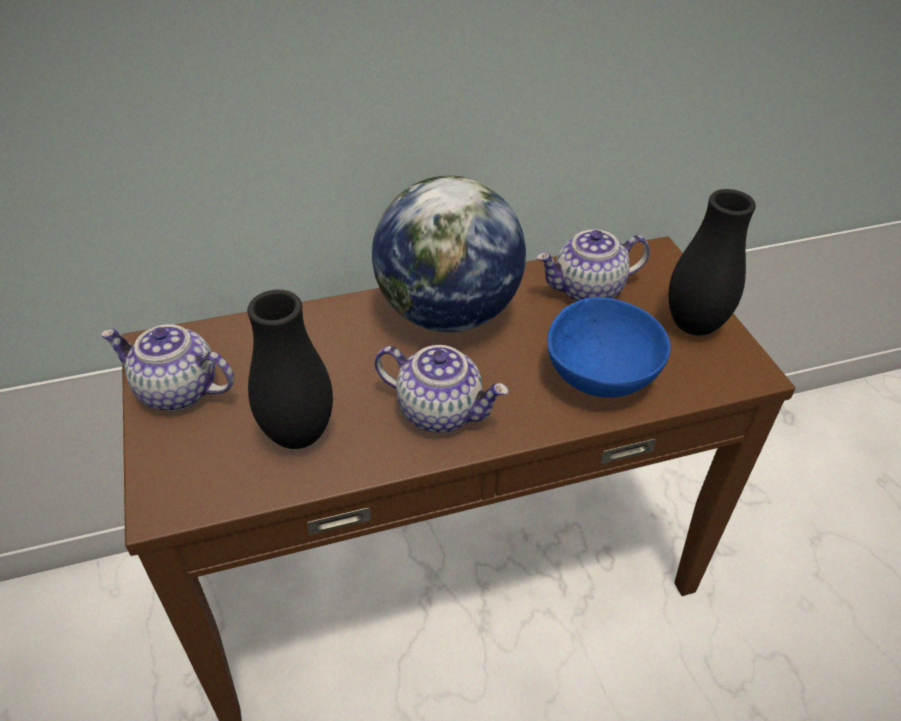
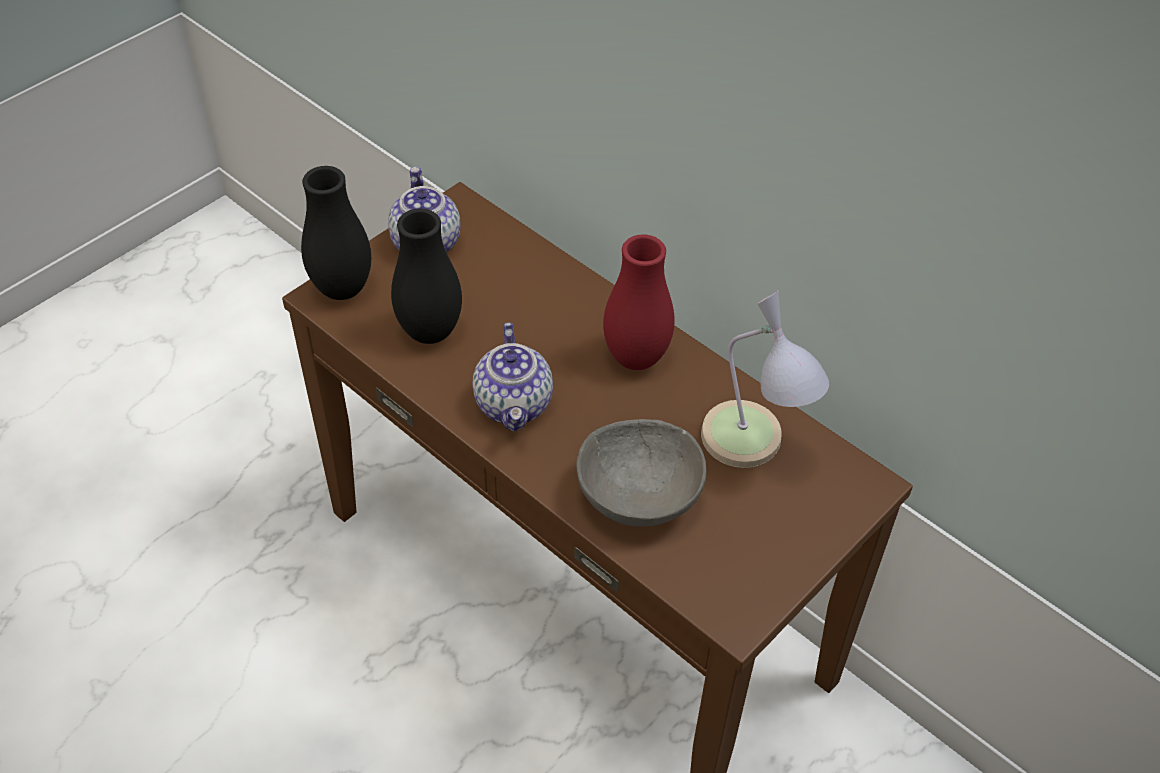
camera: 60 degrees right, 5 degrees up
globe [372,176,526,332] -> red vase [603,235,675,370]
teapot [536,230,650,302] -> table lamp [701,290,829,468]
blue bowl [547,297,671,398] -> grey bowl [576,419,707,527]
black vase [668,189,756,336] -> black vase moved to [301,166,371,300]

